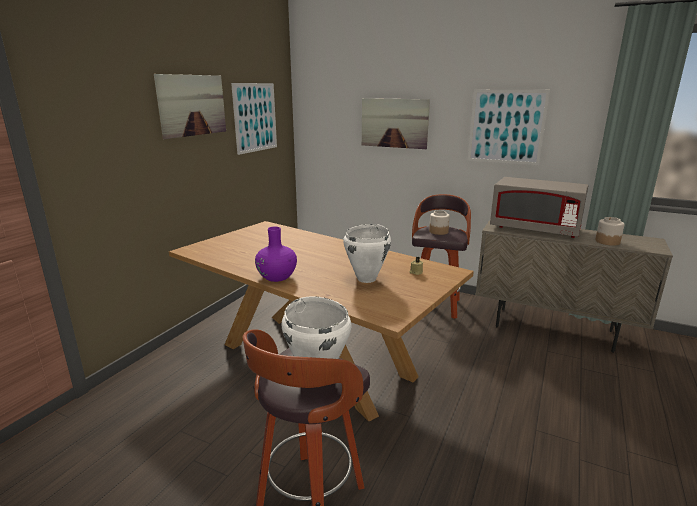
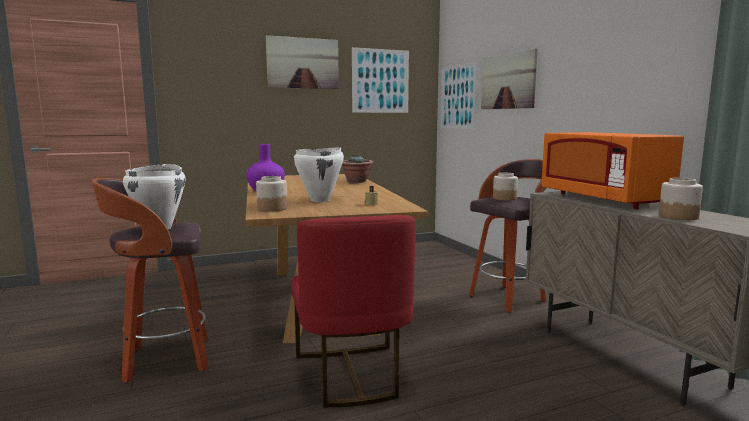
camera: 40 degrees right, 10 degrees down
picture [468,90,550,165] -> picture moved to [440,61,478,129]
grey microwave [490,177,588,238] -> orange microwave [541,132,684,209]
none -> jar [256,176,287,212]
none -> red chair [291,215,416,407]
none -> potted plant [342,155,373,183]

